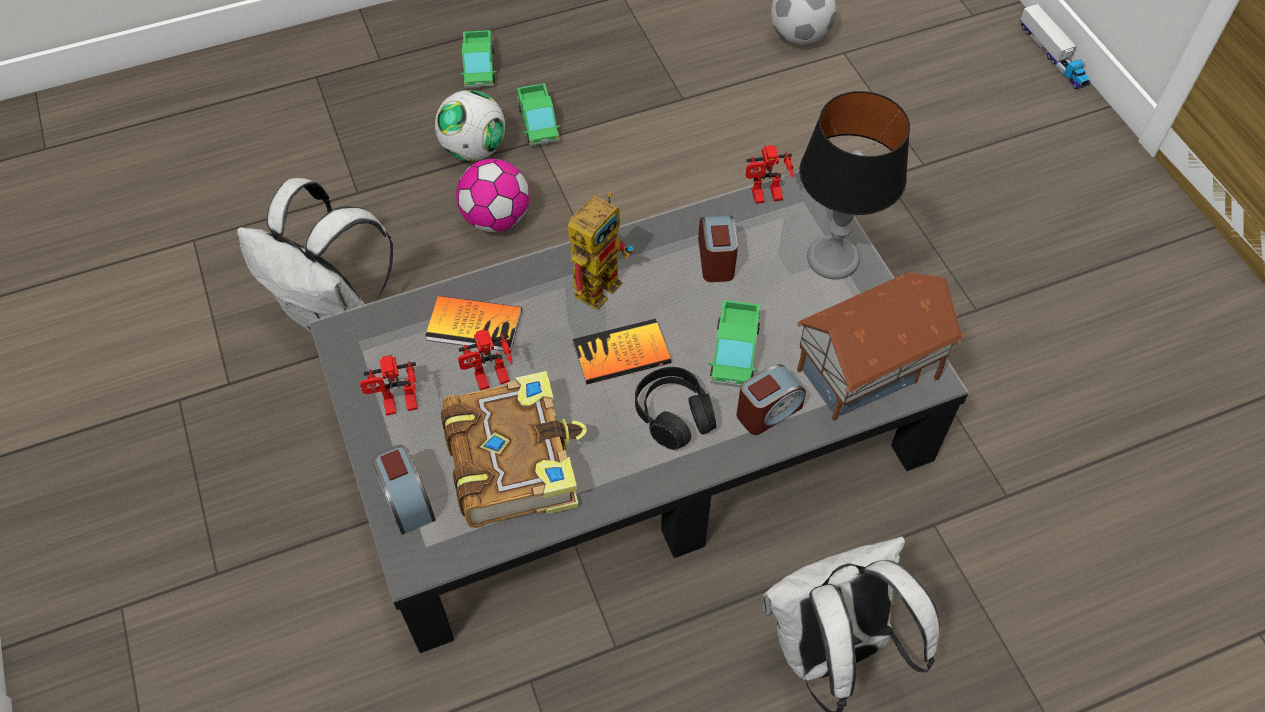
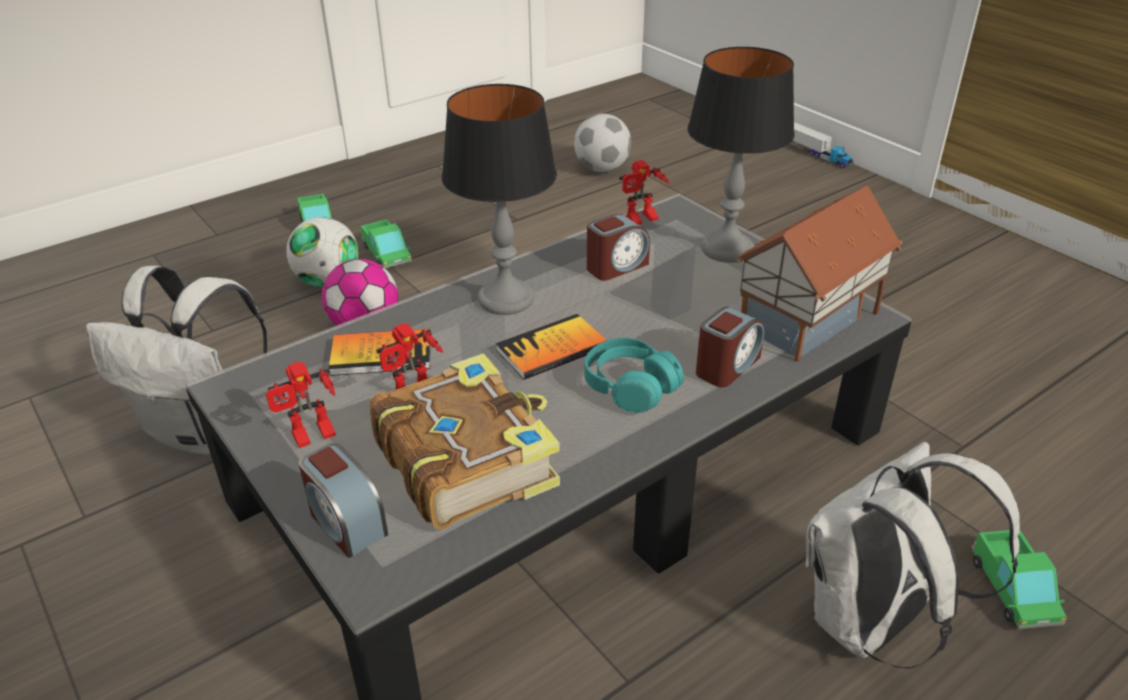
camera: 15 degrees left, 20 degrees down
toy robot [568,191,635,310] -> table lamp [442,84,557,315]
black headphones [635,367,716,450] -> turquoise headphones [584,338,684,413]
alarm clock [698,216,738,282] -> alarm clock turned 75 degrees clockwise [587,214,650,281]
toy truck [708,300,760,387] -> toy truck moved to [971,530,1067,629]

